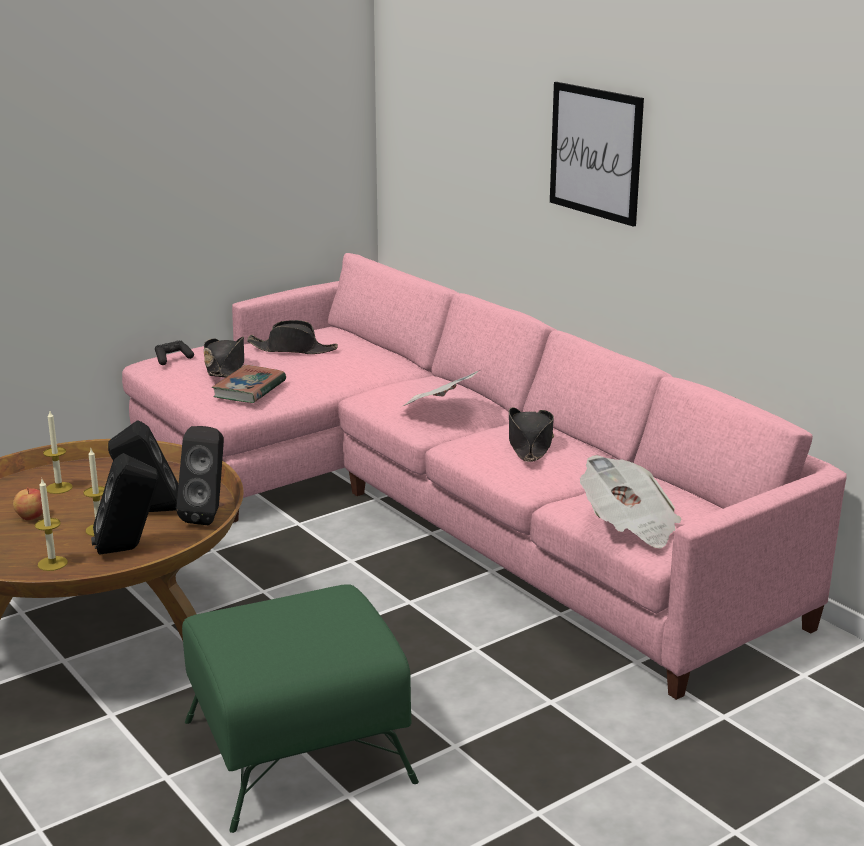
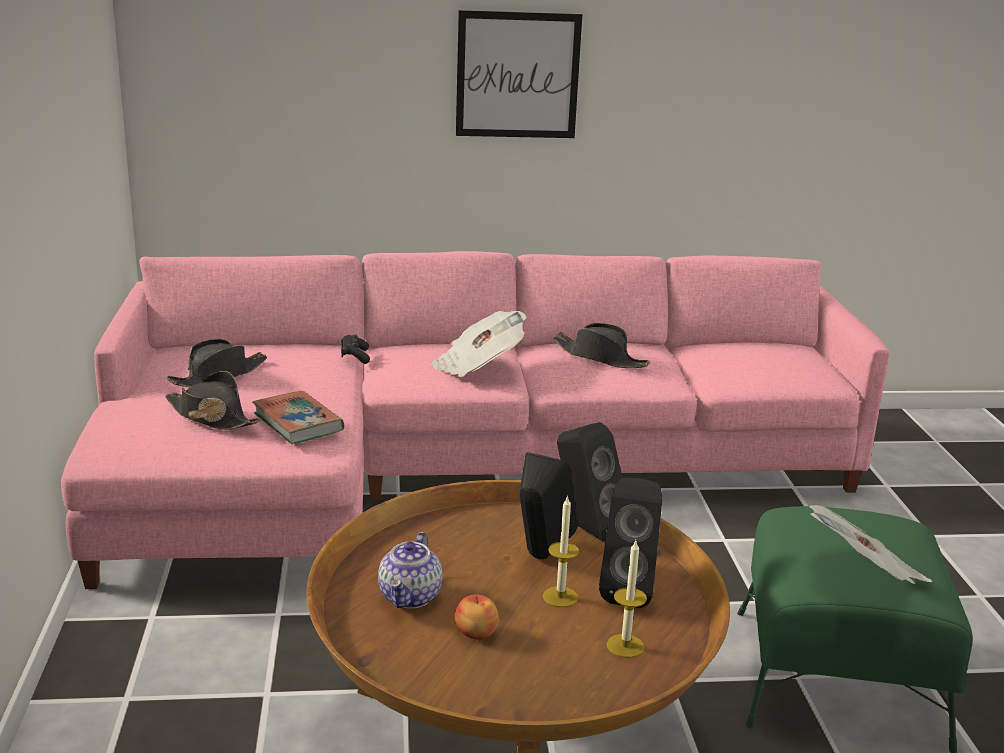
camera: 60 degrees left, 0 degrees up
candle [43,411,73,494] -> teapot [378,532,443,608]
black game controller [155,340,194,365] -> black game controller moved to [341,335,370,364]
newspaper [580,455,682,549] -> newspaper moved to [809,505,932,584]

